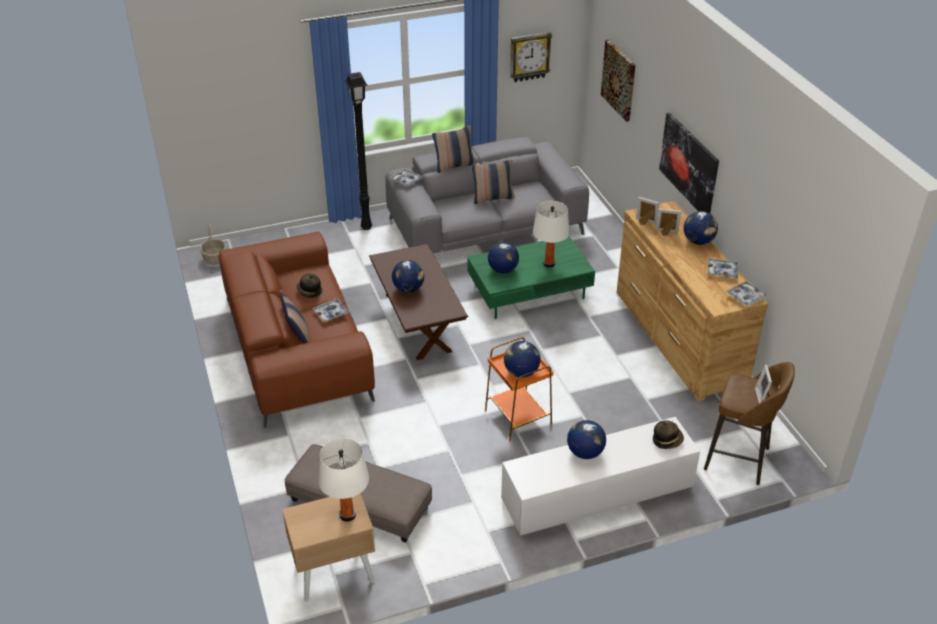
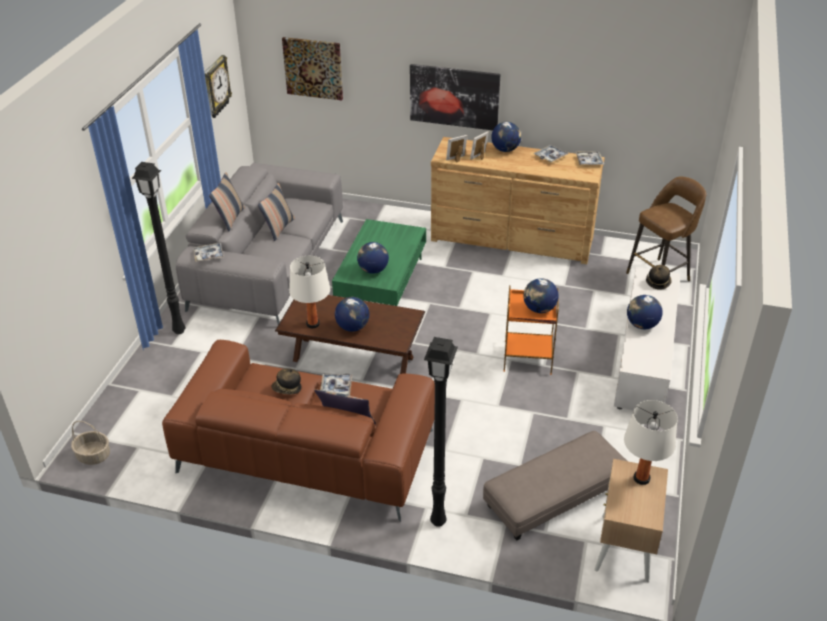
camera: 55 degrees left, 0 degrees up
white table lamp [533,201,569,267] -> white table lamp moved to [289,256,330,328]
picture frame [755,364,772,403] -> none
none -> black floor lamp [424,337,458,527]

